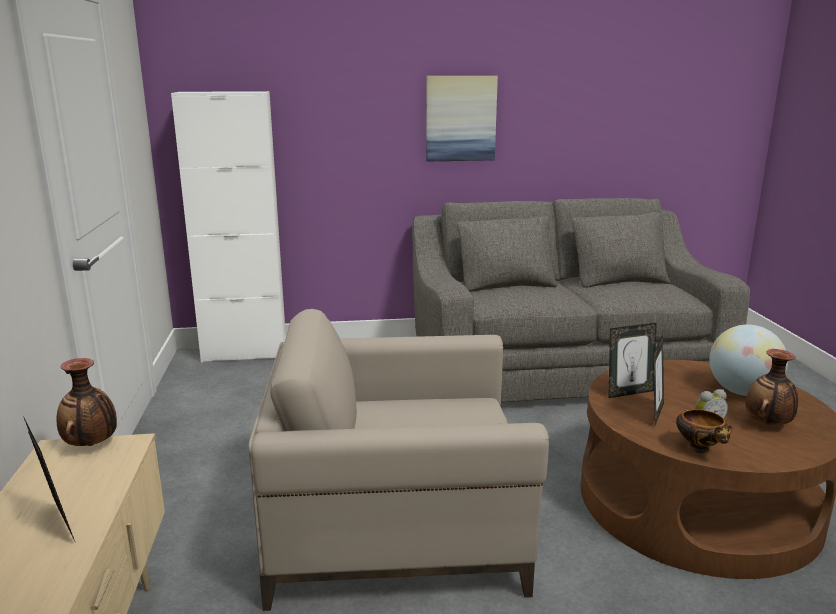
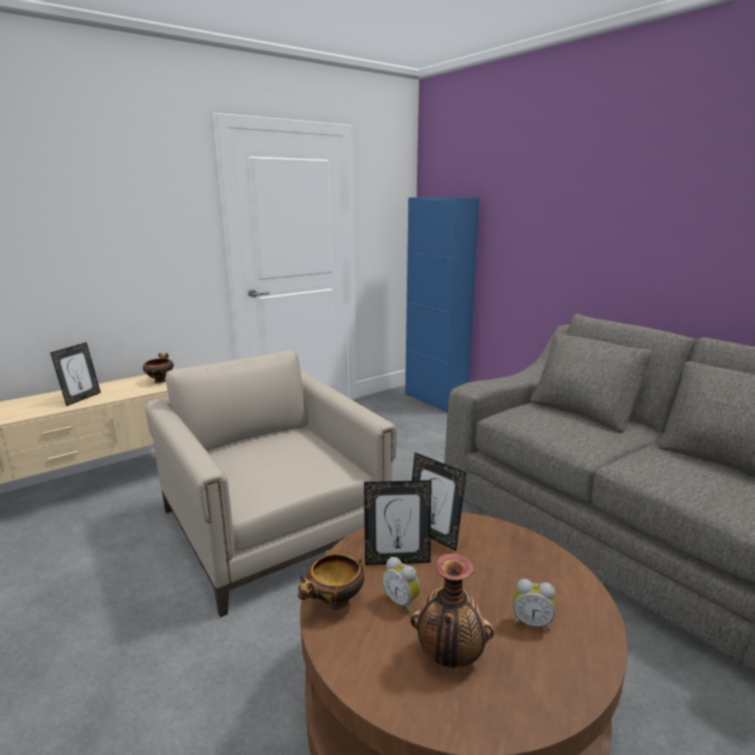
camera: 60 degrees right, 0 degrees up
vase [57,358,117,446] -> bowl [143,353,174,383]
white cabinet [171,91,286,363] -> blue cabinet [405,197,480,413]
picture [426,76,498,161] -> none
globe [709,324,788,396] -> alarm clock [513,579,555,631]

